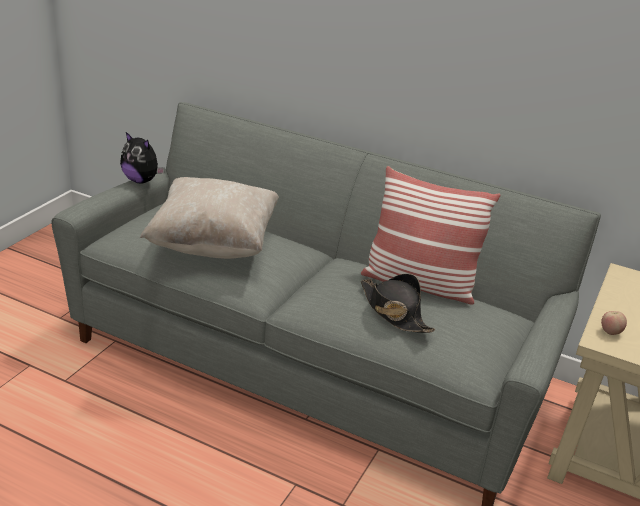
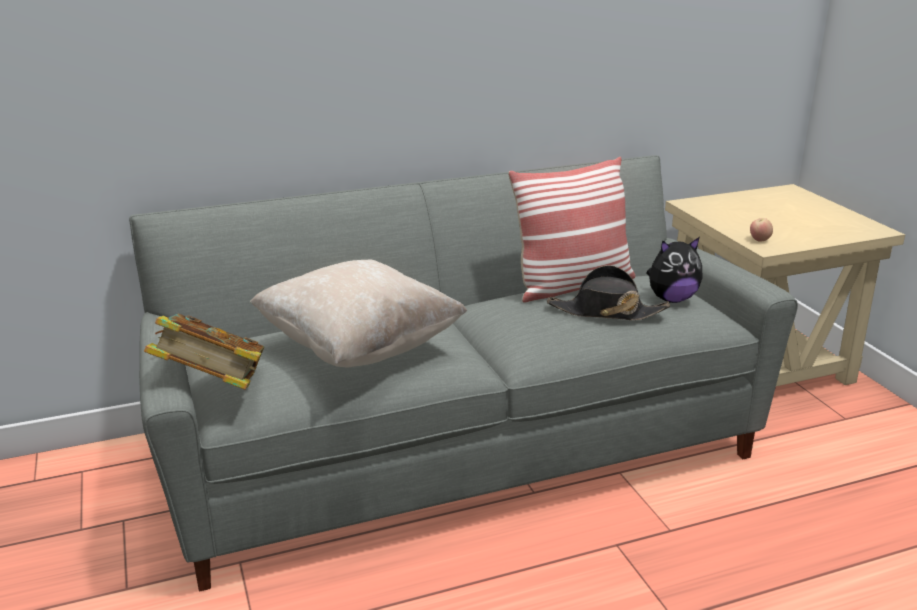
camera: 45 degrees left, 5 degrees down
plush toy [120,132,165,184] -> plush toy moved to [647,237,703,303]
none -> book [144,314,264,390]

